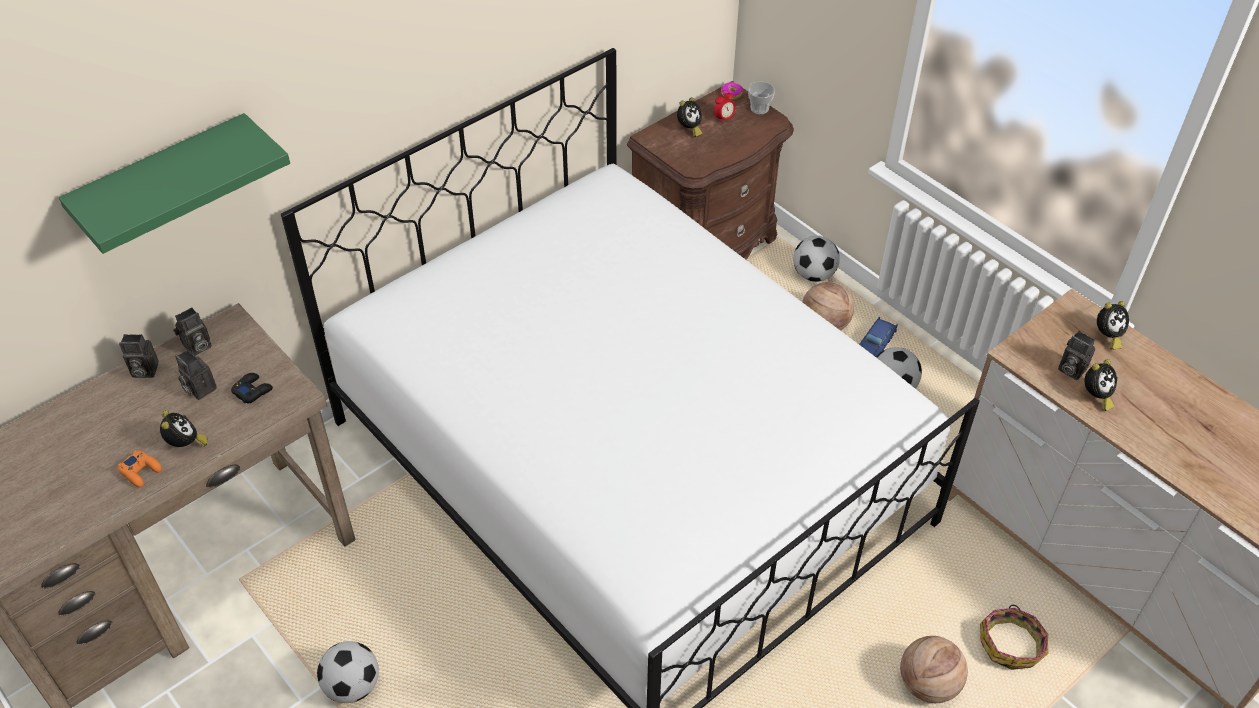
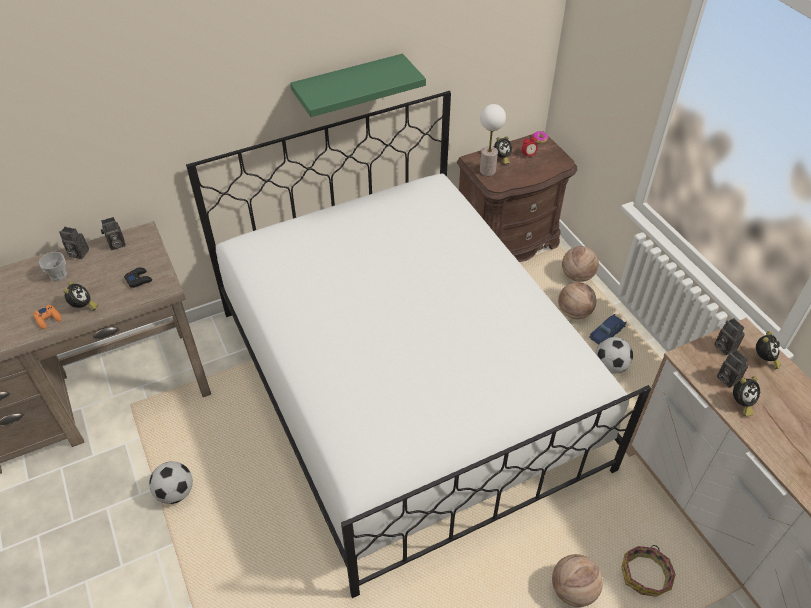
camera: 15 degrees right, 0 degrees up
green shelf [59,113,290,254] -> green shelf moved to [290,54,426,117]
camera [175,349,217,400] -> camera moved to [714,318,744,355]
cup [748,82,775,114] -> cup moved to [39,252,67,281]
football [793,236,840,282] -> basketball [562,246,599,282]
alarm clock [1097,301,1129,350] -> alarm clock turned 45 degrees counterclockwise [756,331,781,369]
none -> table lamp [480,104,506,176]

